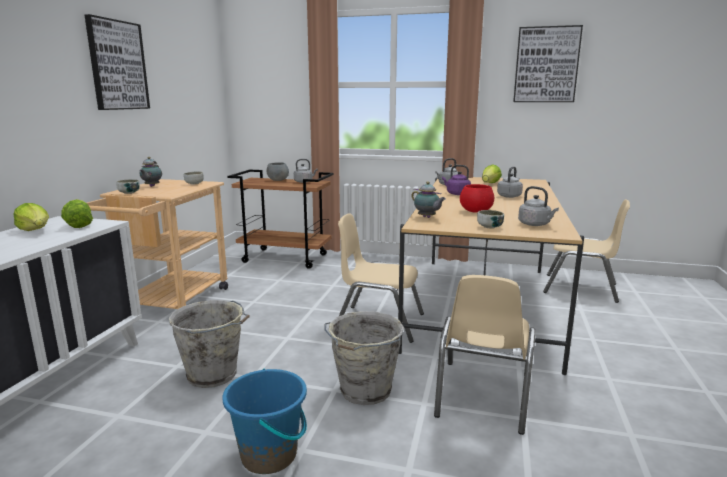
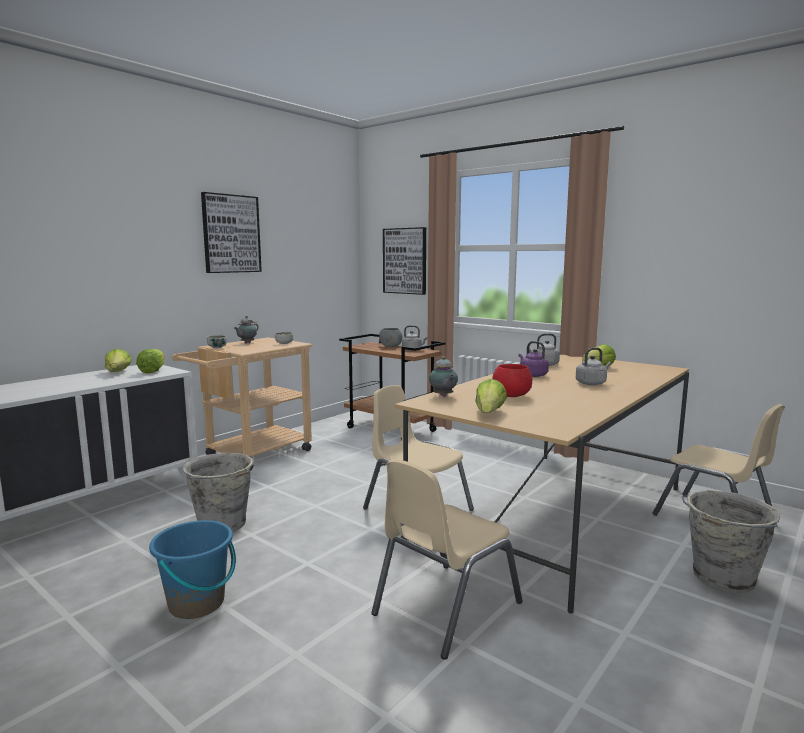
camera: 25 degrees right, 5 degrees down
grey bucket [325,311,404,405] -> grey bucket moved to [682,490,780,593]
bowl [477,210,504,229] -> lettuce [475,379,507,413]
picture [513,25,583,102] -> picture moved to [383,227,426,295]
grey kettle [518,186,559,226] -> none

